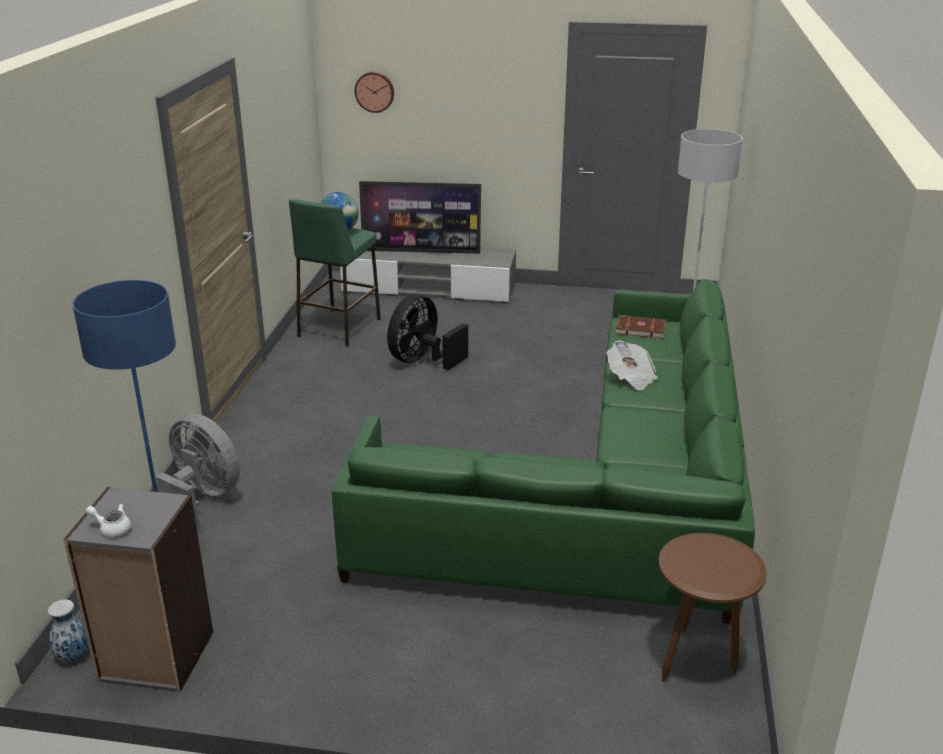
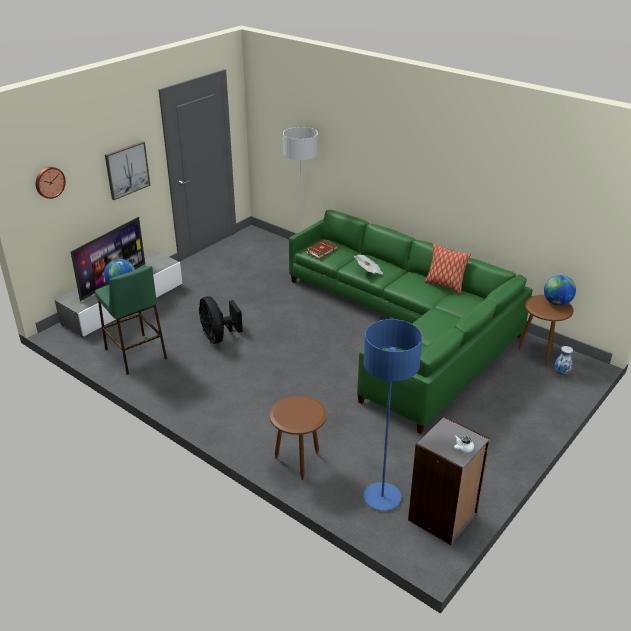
camera: 60 degrees left, 5 degrees up
vase [48,599,88,662] -> vase moved to [554,346,573,375]
grey fan [156,414,240,528] -> brown side table [270,396,327,480]
none -> picture [105,141,150,200]
none -> pillow [425,244,471,294]
none -> globe [544,275,576,306]

